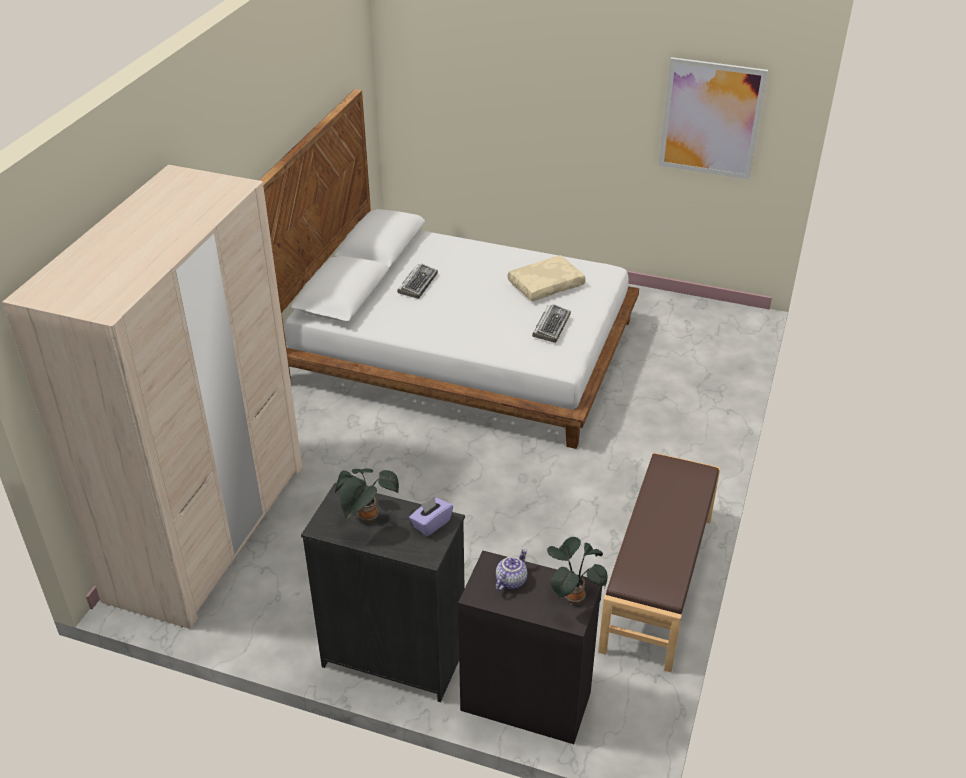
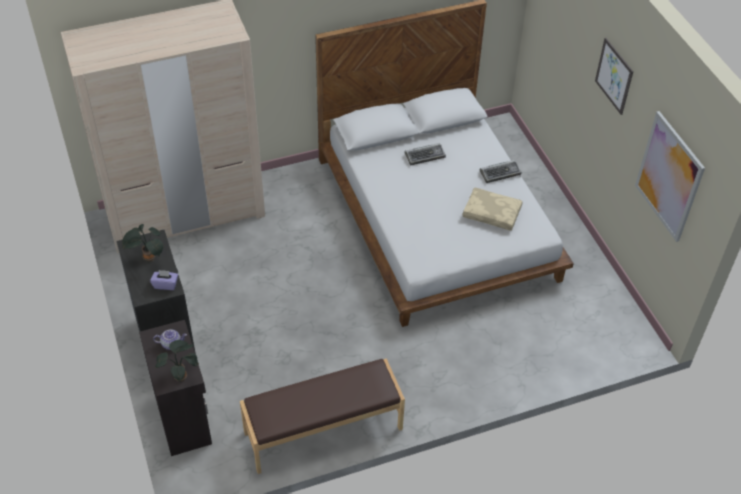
camera: 50 degrees right, 10 degrees up
keyboard [532,304,571,343] -> keyboard moved to [480,160,522,183]
none -> picture [595,38,634,115]

